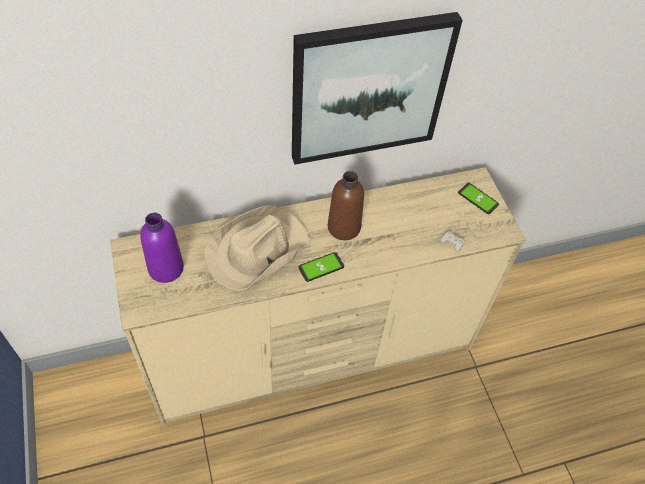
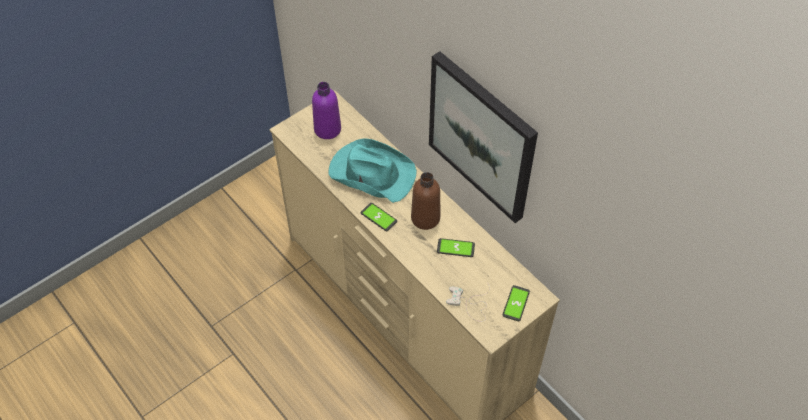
camera: 70 degrees right, 0 degrees up
beige hat [204,205,310,291] -> turquoise hat [328,138,417,203]
none -> phone [437,238,475,257]

